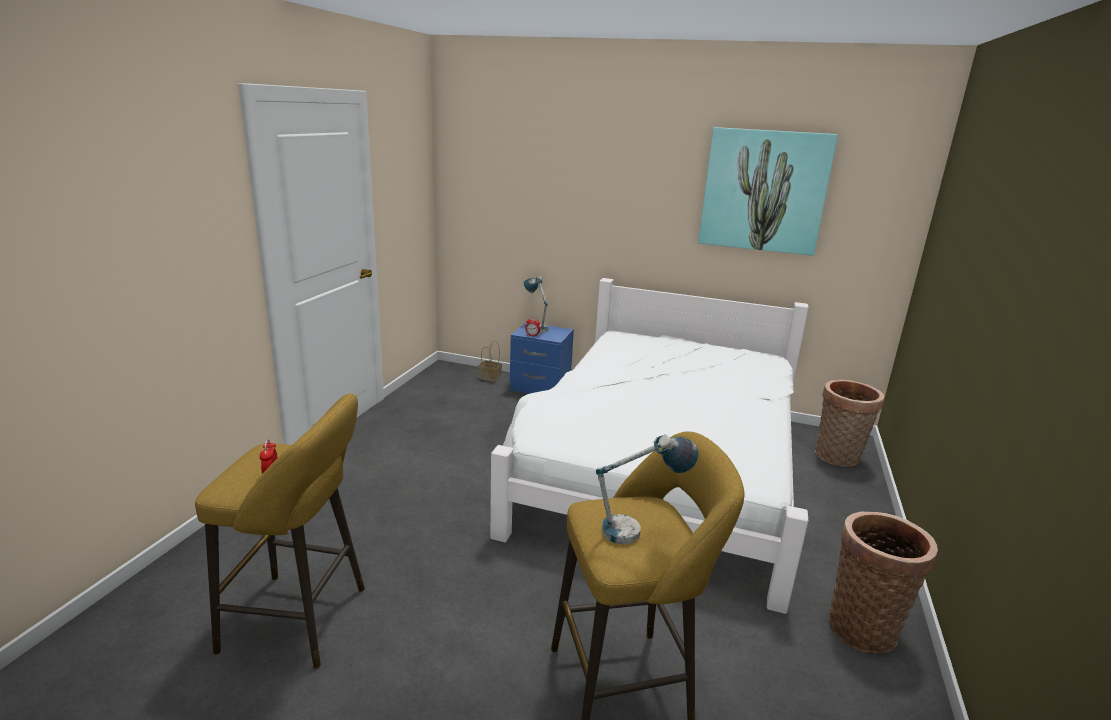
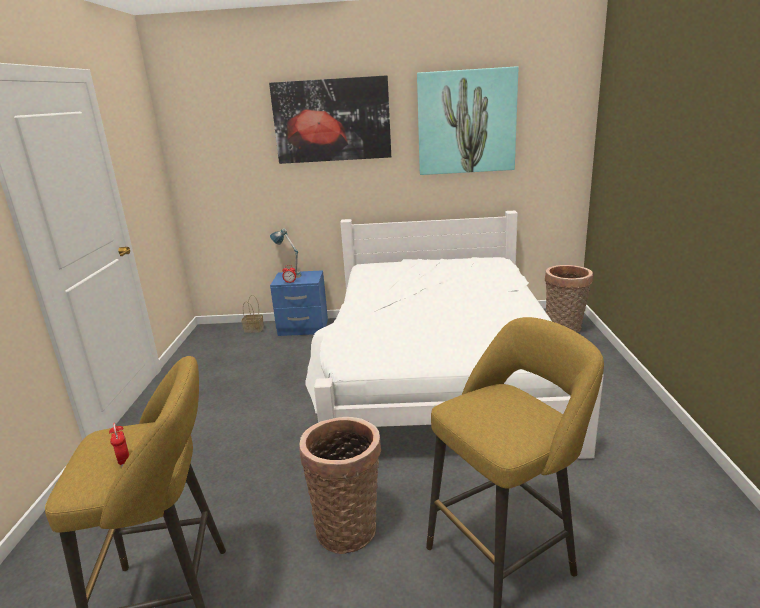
camera: 15 degrees left, 0 degrees up
table lamp [596,434,699,544] -> none
basket [828,512,938,654] -> basket moved to [299,417,381,554]
none -> picture [269,75,391,164]

